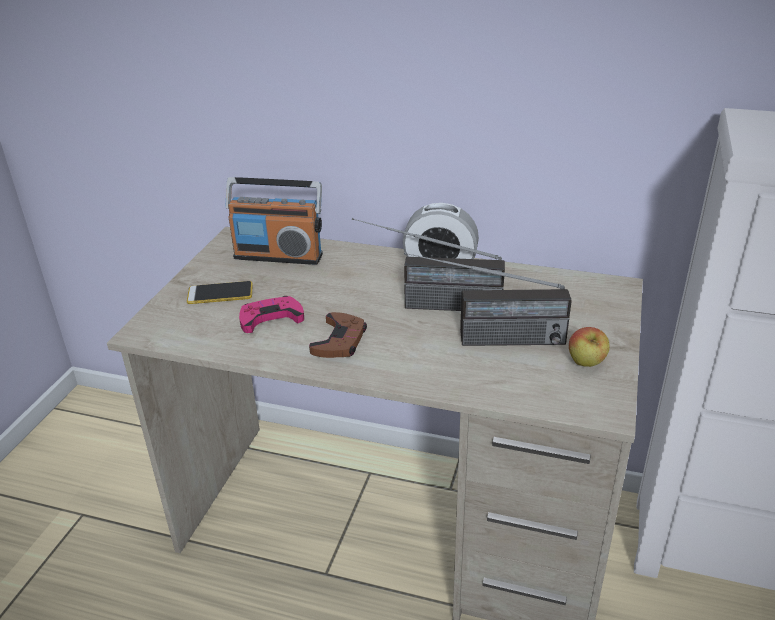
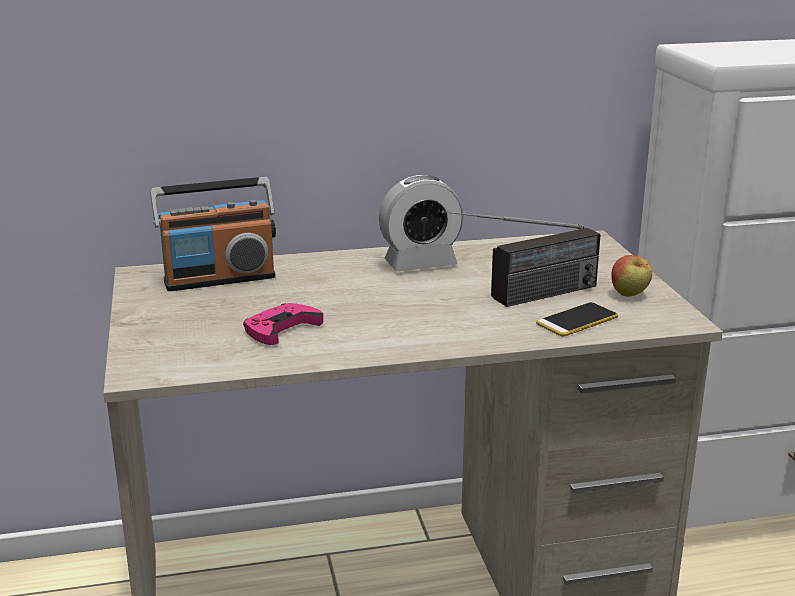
camera: 30 degrees left, 10 degrees down
phone [187,281,253,304] -> phone moved to [536,302,618,336]
brown game controller [309,312,367,358] -> none
radio [352,218,505,311] -> none

